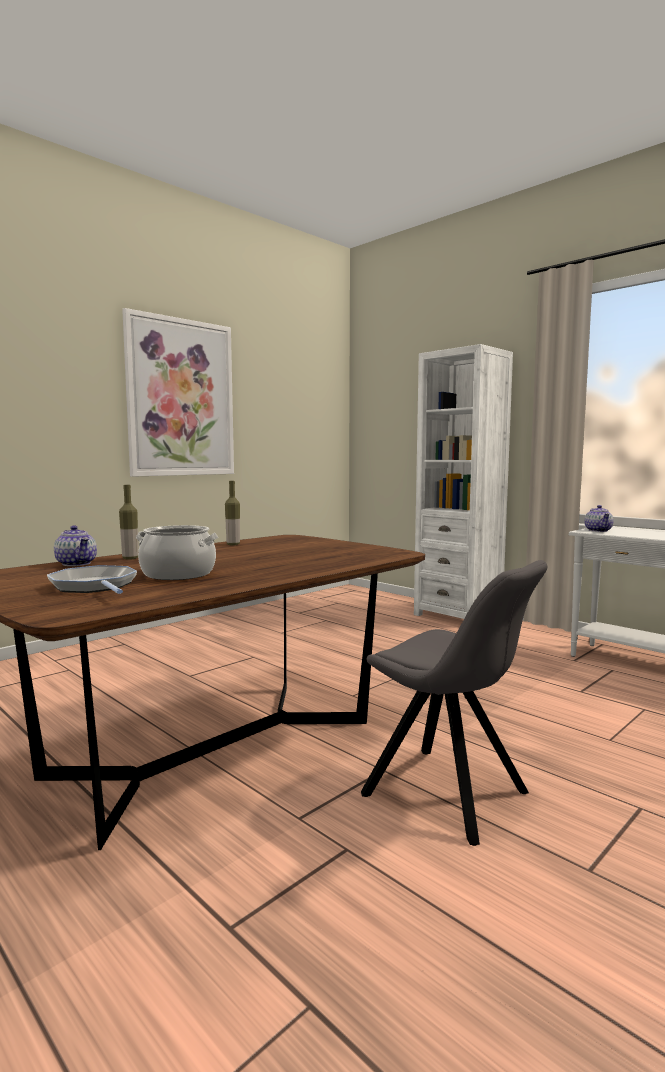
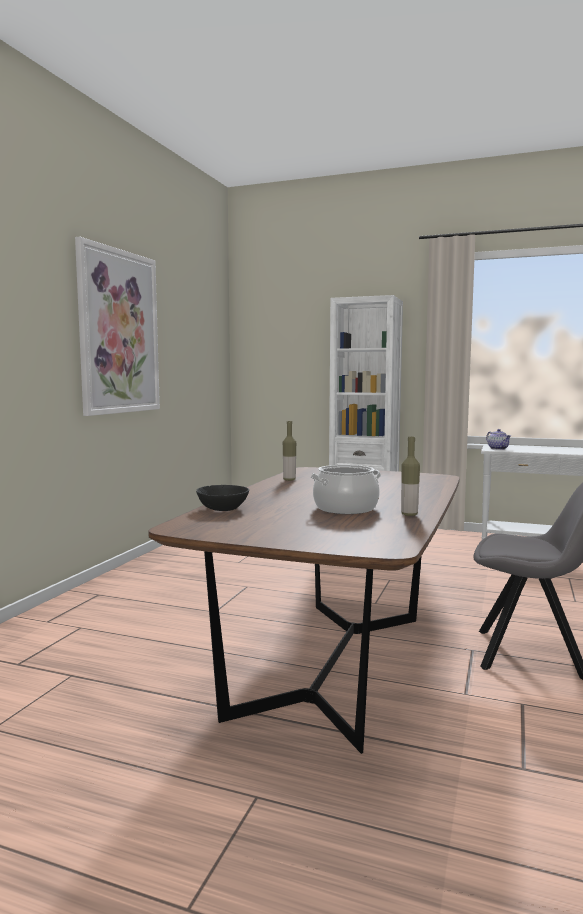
camera: 25 degrees left, 0 degrees up
frying pan [47,565,137,594] -> none
teapot [54,525,97,566] -> black bowl [196,485,249,511]
bottle [119,485,138,560] -> bottle moved to [401,437,420,516]

